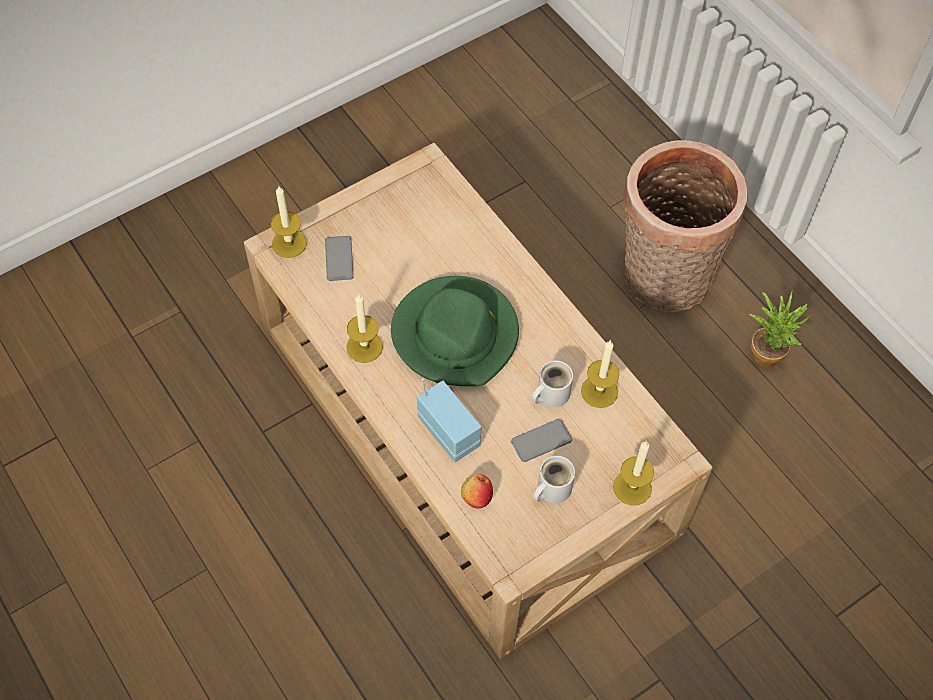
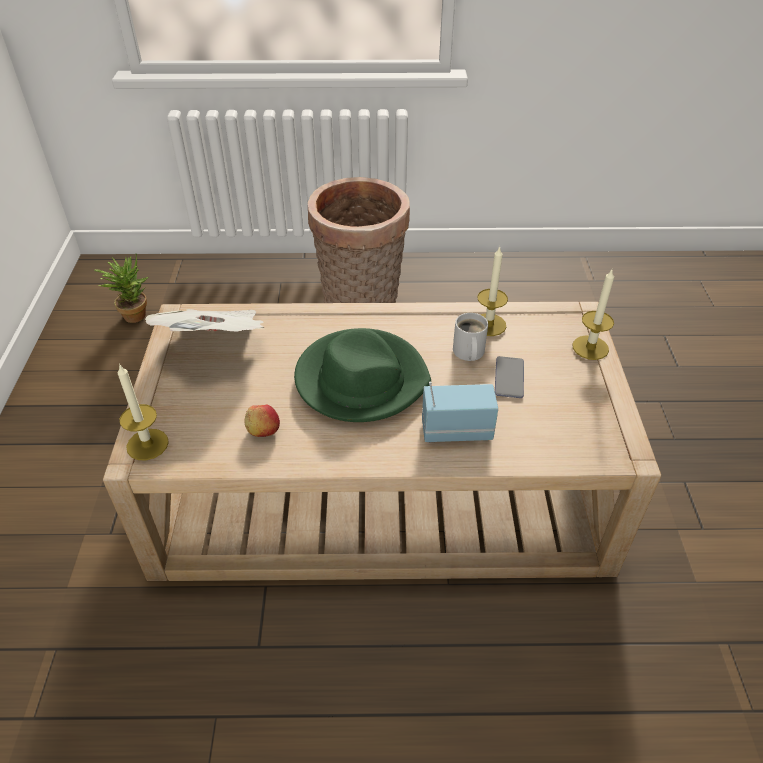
camera: 55 degrees left, 15 degrees down
phone [325,236,354,281] -> none
candle [346,293,383,363] -> none
apple [461,473,493,509] -> apple moved to [244,405,280,437]
white mug [533,456,575,503] -> none
potted plant [749,290,811,367] -> potted plant moved to [94,254,148,323]
none -> newspaper [146,309,265,331]

